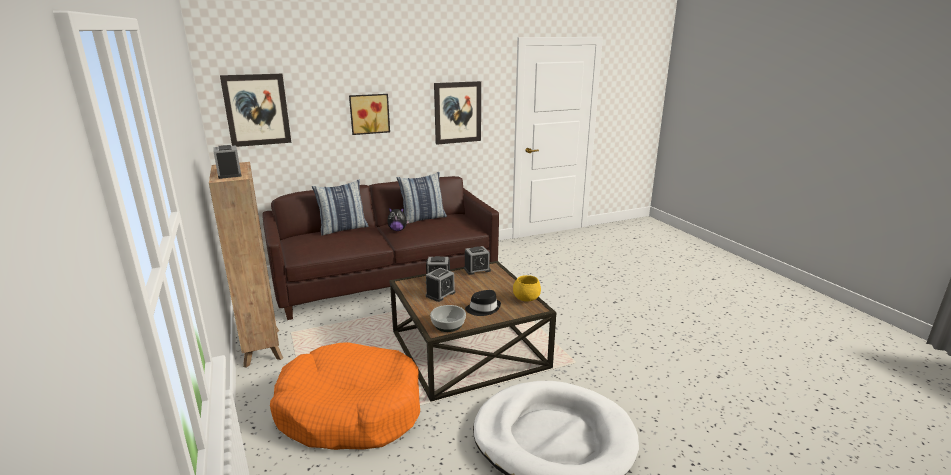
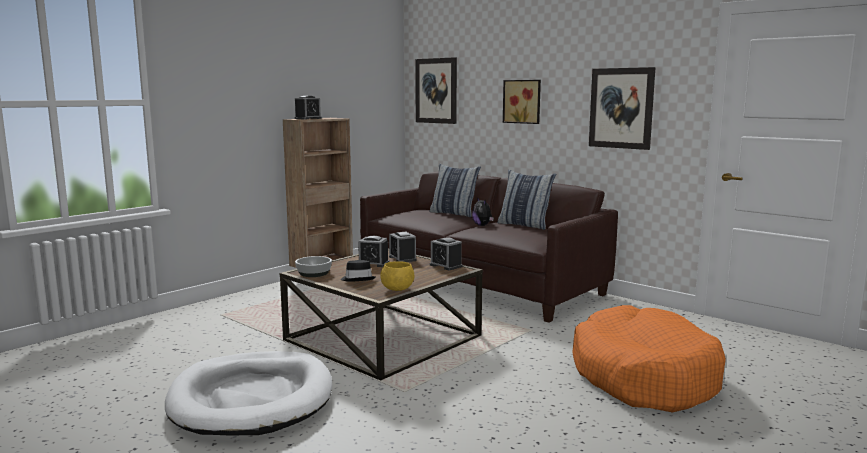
camera: 65 degrees right, 10 degrees down
orange dog bed [270,342,420,450] -> orange dog bed moved to [572,305,726,412]

